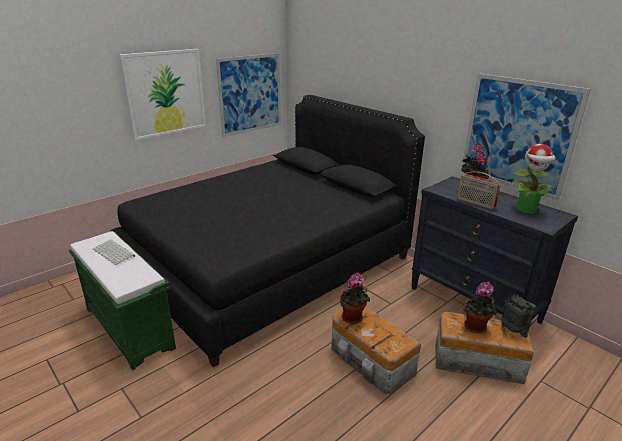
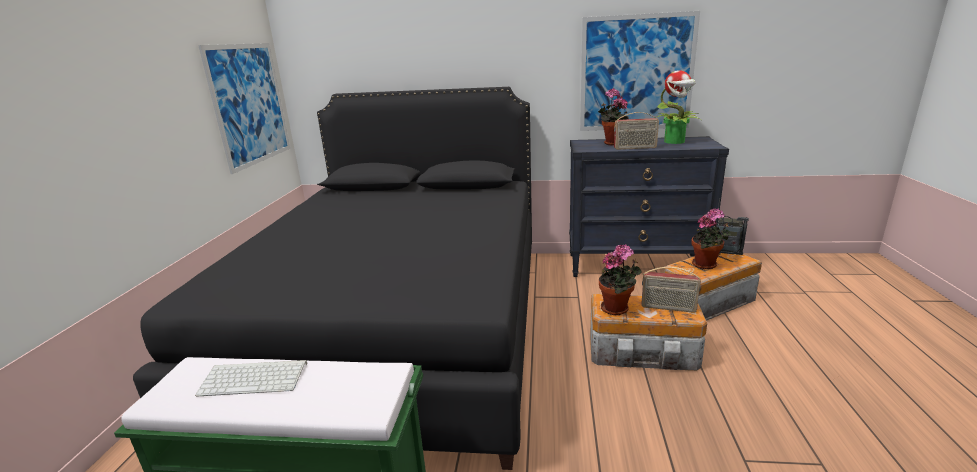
camera: 40 degrees left, 5 degrees down
picture [119,49,206,140] -> none
none -> radio [642,267,701,313]

